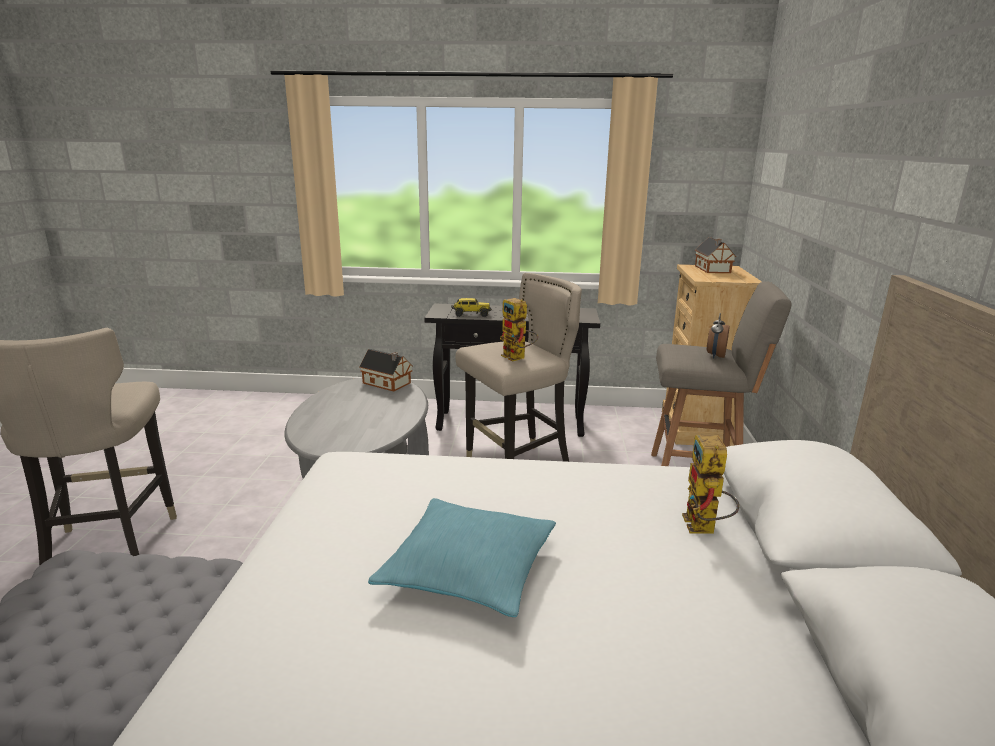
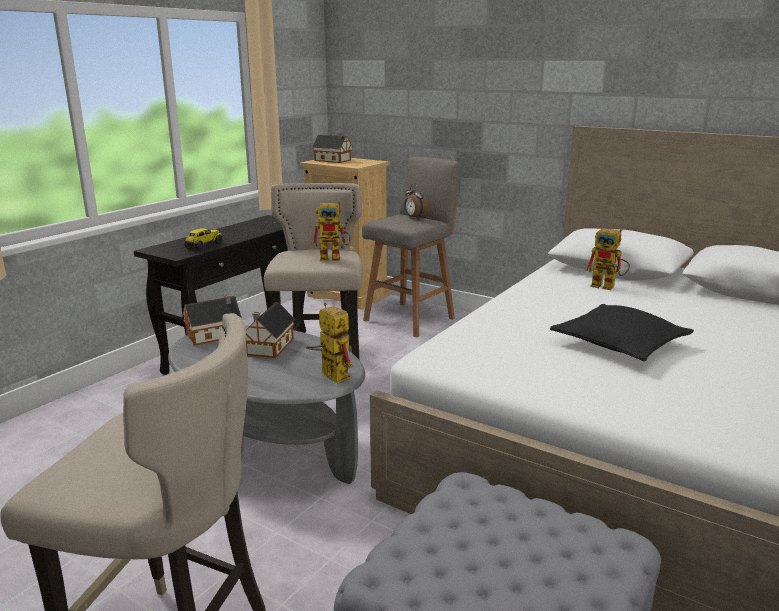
camera: 60 degrees left, 0 degrees up
turquoise pillow [368,498,556,617] -> black pillow [550,304,694,361]
none -> toy house [246,302,295,358]
none -> toy robot [306,302,353,383]

